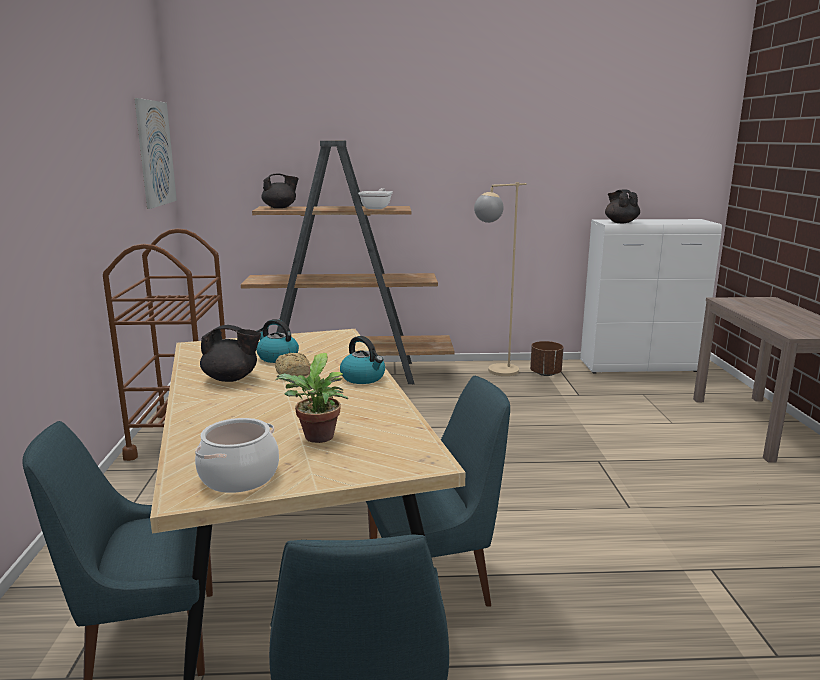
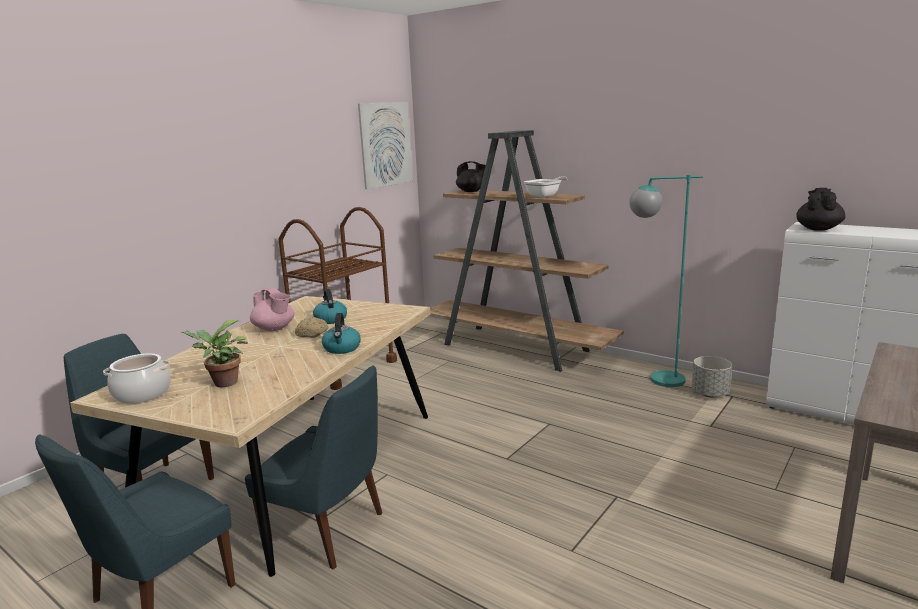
camera: 40 degrees right, 0 degrees up
black teapot [200,325,261,382] -> pink teapot [250,288,294,331]
beige floor lamp [474,182,527,376] -> turquoise floor lamp [629,175,703,387]
brown planter [530,341,563,376] -> grey planter [692,356,732,397]

